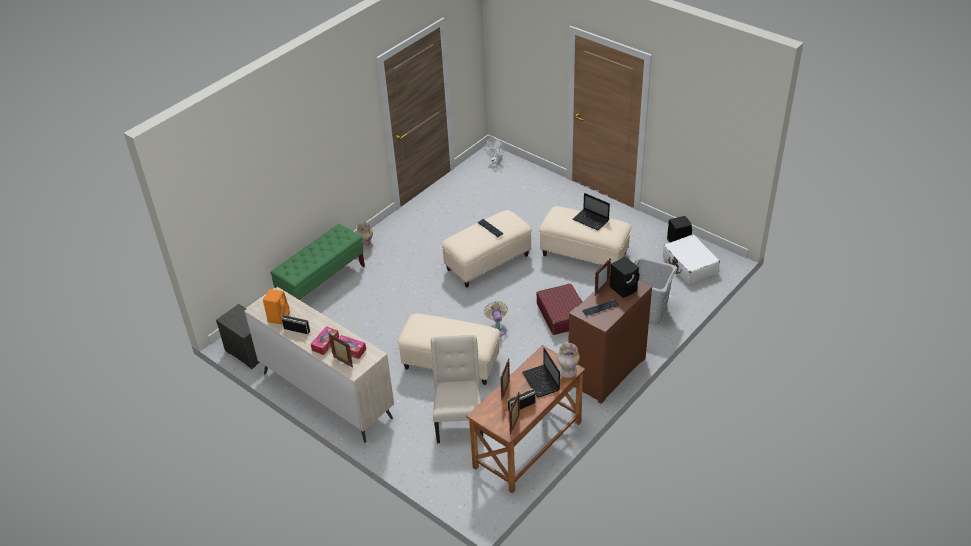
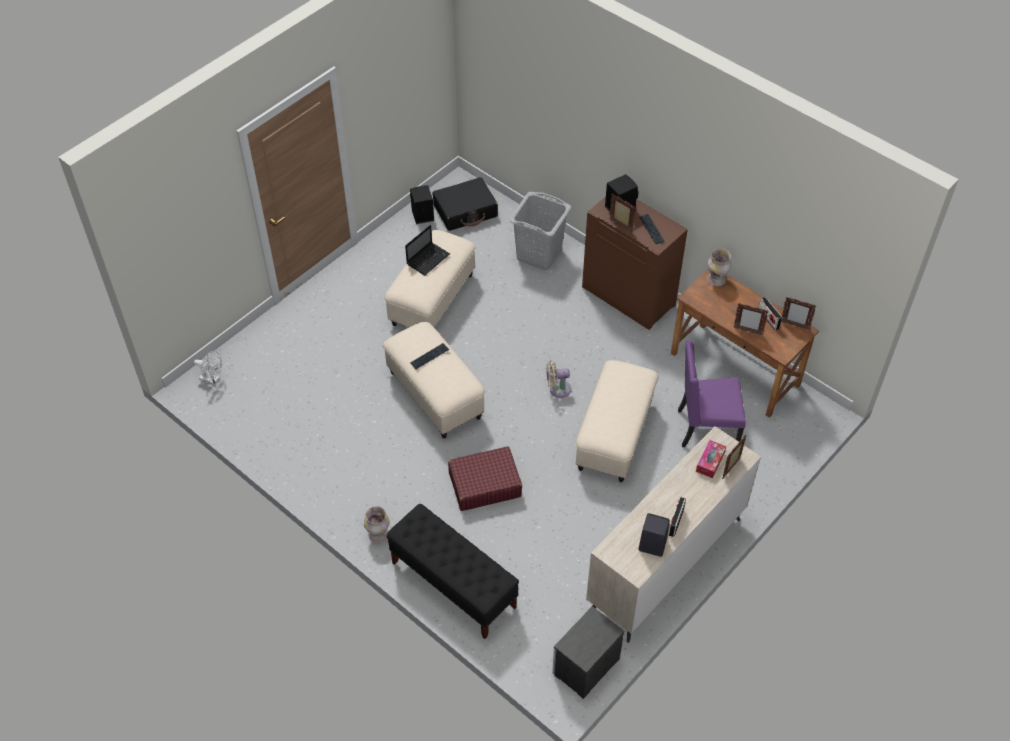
camera: 90 degrees left, 10 degrees up
orange speaker [263,289,290,325] -> black speaker [639,513,670,557]
green bench [270,224,365,301] -> black bench [387,504,519,639]
tissue box [311,326,339,355] -> none
beige chair [431,335,483,443] -> purple chair [678,340,746,447]
laptop [522,348,560,398] -> none
red suitcase [536,283,582,335] -> red suitcase moved to [448,446,522,511]
white suitcase [663,234,720,284] -> black suitcase [432,177,498,231]

